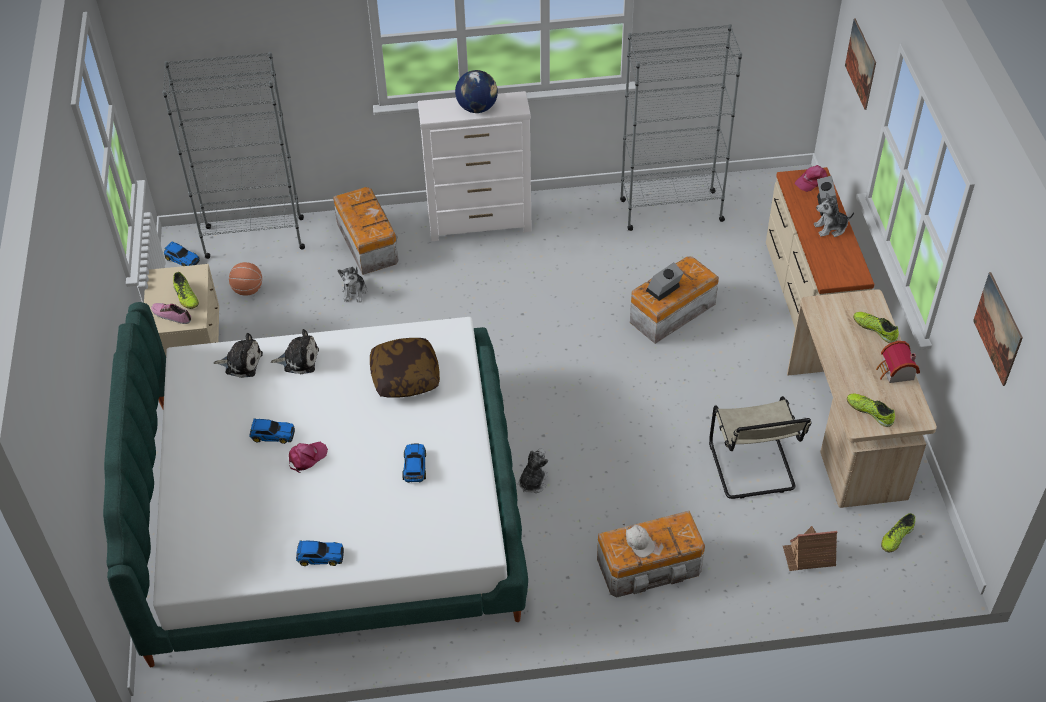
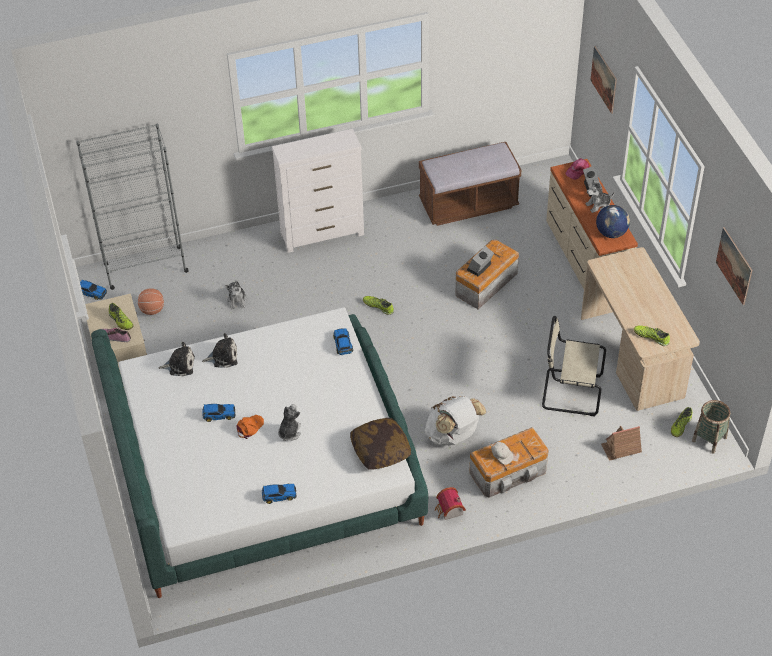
camera: 10 degrees left, 0 degrees up
pink cap [289,442,328,473] -> orange cap [237,415,264,439]
storage box [333,187,399,275] -> none
pillow [370,338,440,398] -> pillow moved to [350,418,411,470]
toy car [403,444,426,483] -> toy car moved to [333,328,353,355]
globe [455,70,498,113] -> globe moved to [596,205,630,238]
plush toy [519,448,549,493] -> plush toy moved to [278,404,301,441]
grey bookcase [620,24,742,231] -> brown bench [419,142,521,226]
beige chair [709,396,811,499] -> beige chair turned 120 degrees clockwise [542,316,606,416]
shoe [853,312,899,343] -> shoe moved to [363,296,394,315]
toy house [876,341,920,383] -> toy house moved to [435,487,466,520]
none -> white backpack [425,396,486,445]
none -> basket [692,400,730,454]

